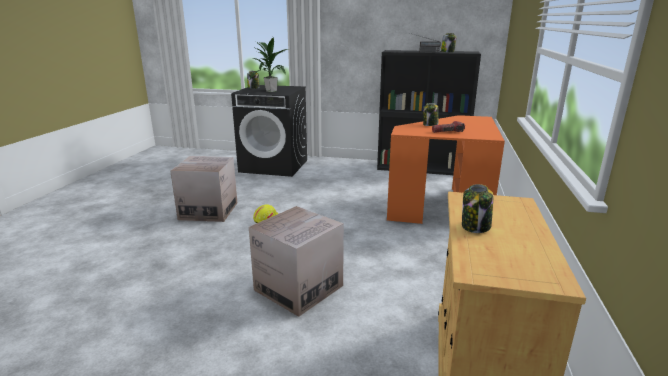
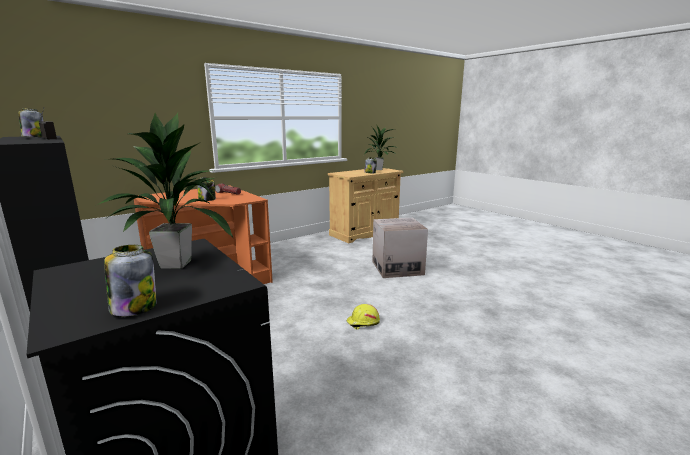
camera: 140 degrees left, 5 degrees down
cardboard box [170,156,237,222] -> none
none -> potted plant [364,124,397,170]

